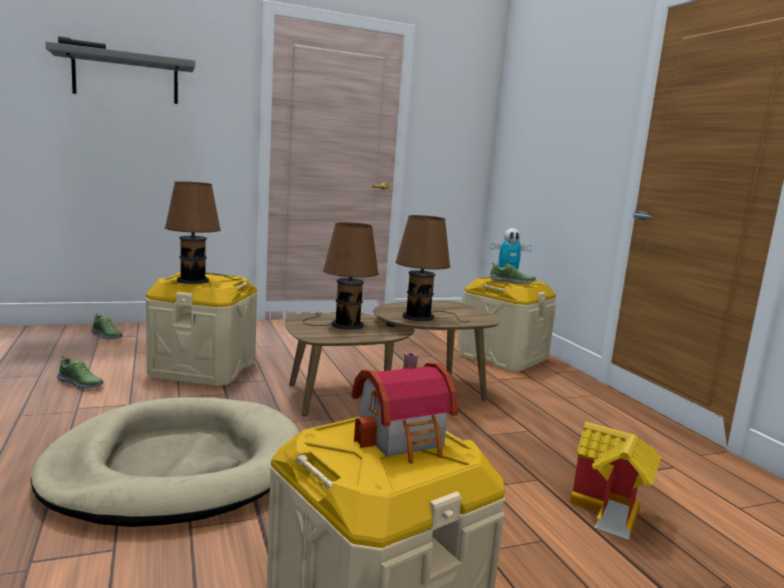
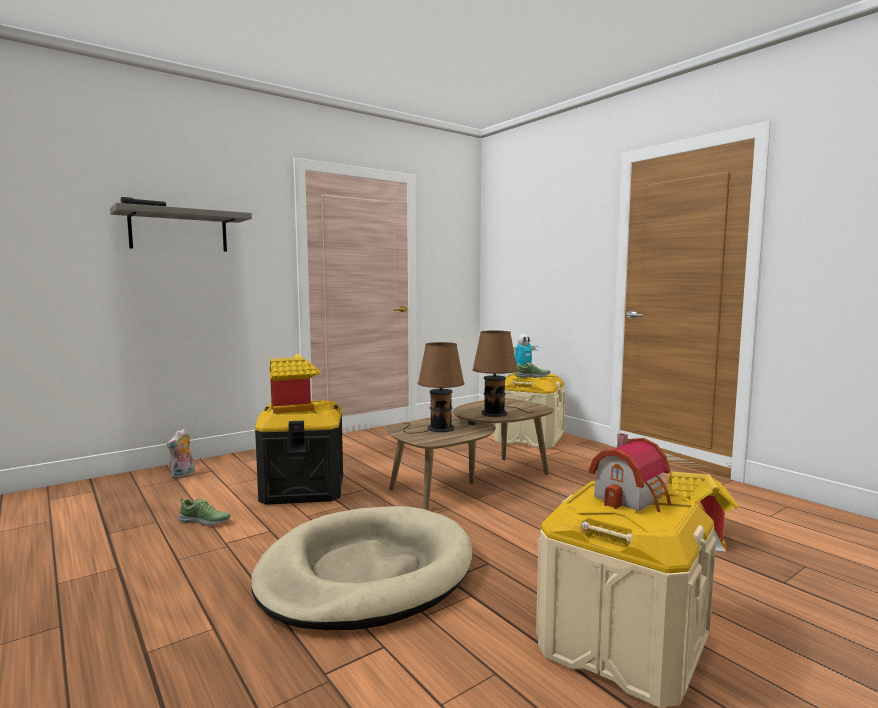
camera: 15 degrees left, 5 degrees down
shoe [91,314,123,339] -> plush toy [167,429,195,479]
beige storage box [145,272,257,386] -> black storage box [255,400,343,505]
brown table lamp [165,181,241,284] -> toy house [270,354,321,414]

